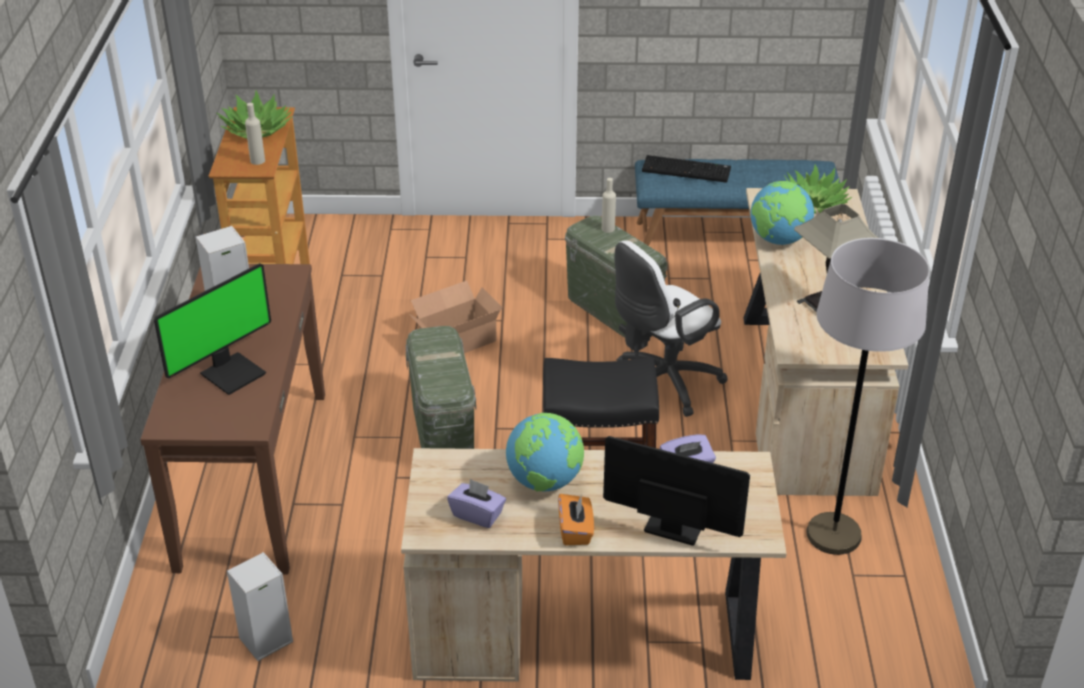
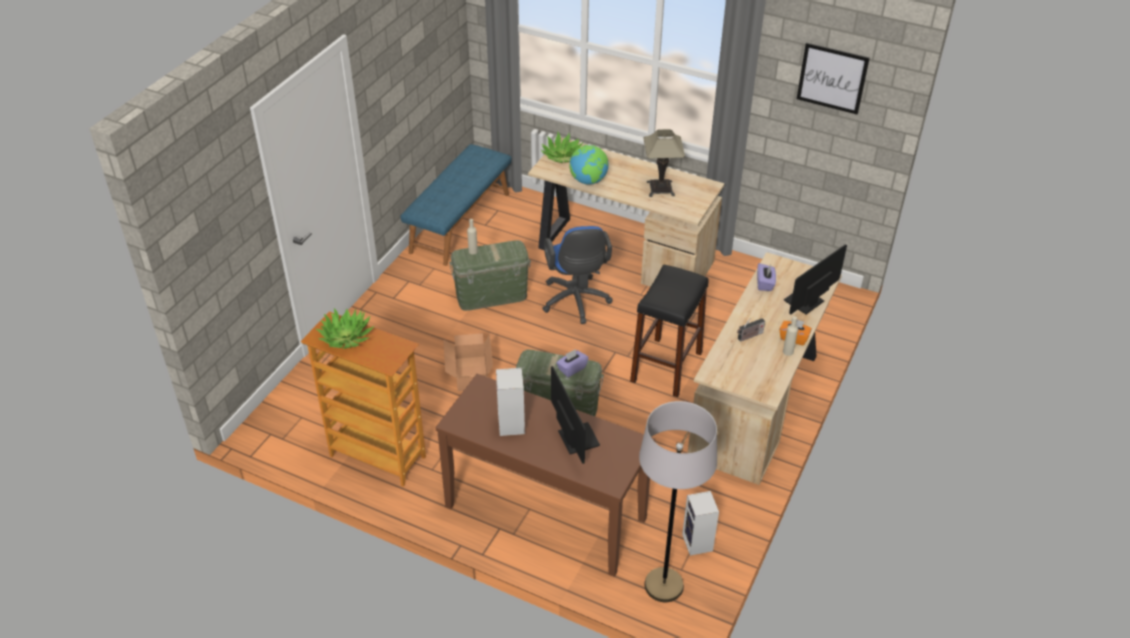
camera: 65 degrees left, 5 degrees up
beige bottle [245,103,265,165] -> beige bottle moved to [783,316,798,356]
purple tissue box [447,479,506,528] -> purple tissue box moved to [556,349,588,377]
globe [506,413,584,491] -> radio [737,318,765,342]
white office chair [615,241,728,417] -> blue office chair [542,226,613,324]
keyboard [642,155,731,183] -> none
grey floor lamp [806,238,930,555] -> grey floor lamp moved to [639,401,717,602]
none -> picture [797,43,870,115]

